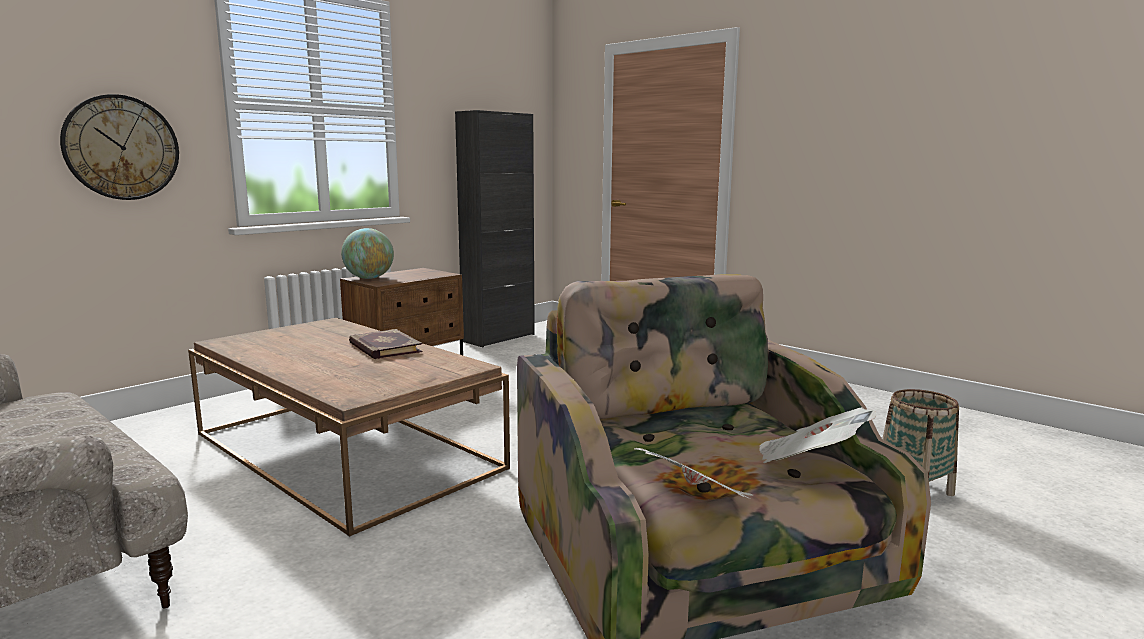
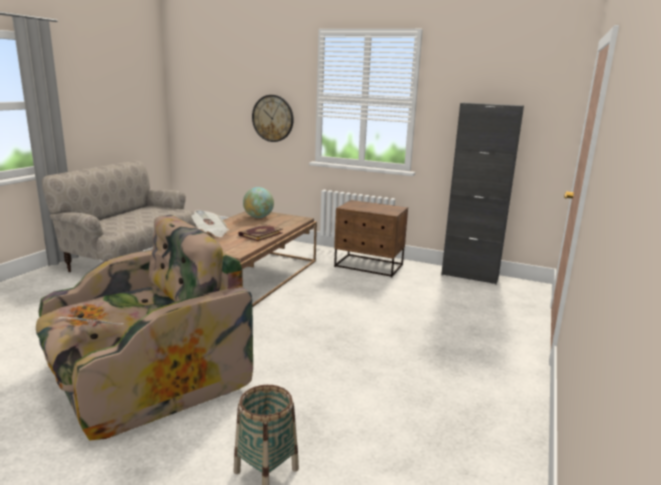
camera: 70 degrees right, 5 degrees up
globe [341,228,394,279] -> globe moved to [243,187,274,218]
newspaper [634,448,753,499] -> newspaper moved to [191,210,229,237]

